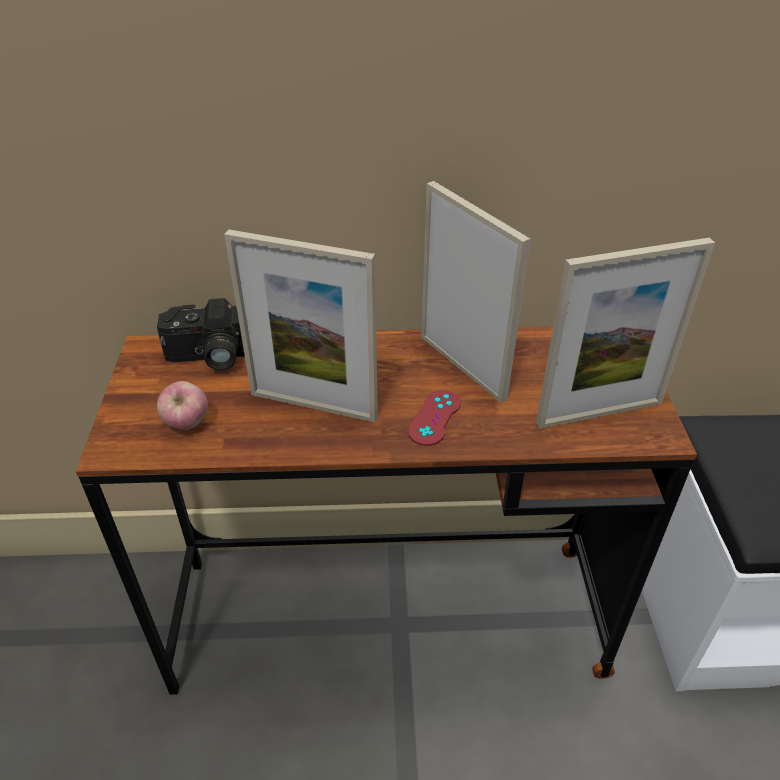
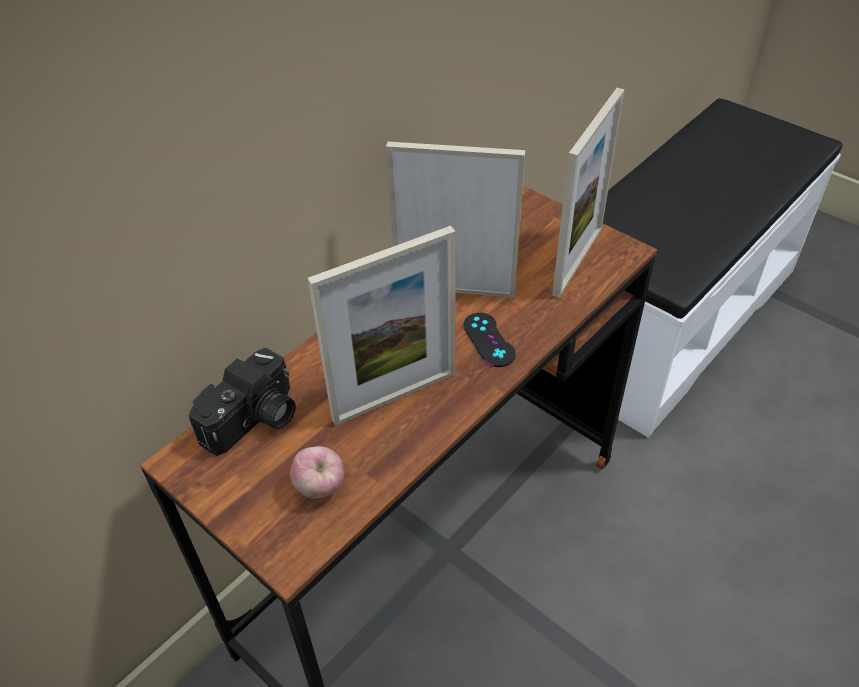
camera: 45 degrees left, 5 degrees up
red game controller [408,390,461,446] -> black game controller [463,313,516,367]

